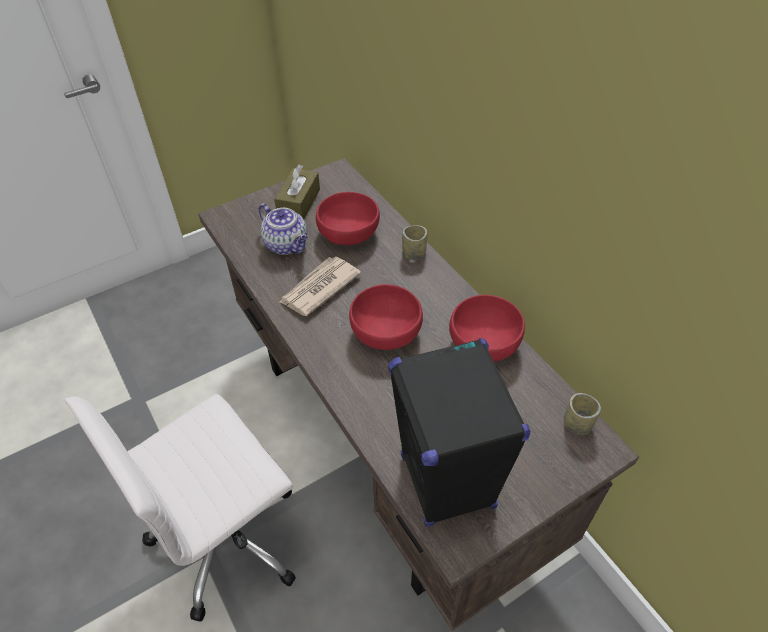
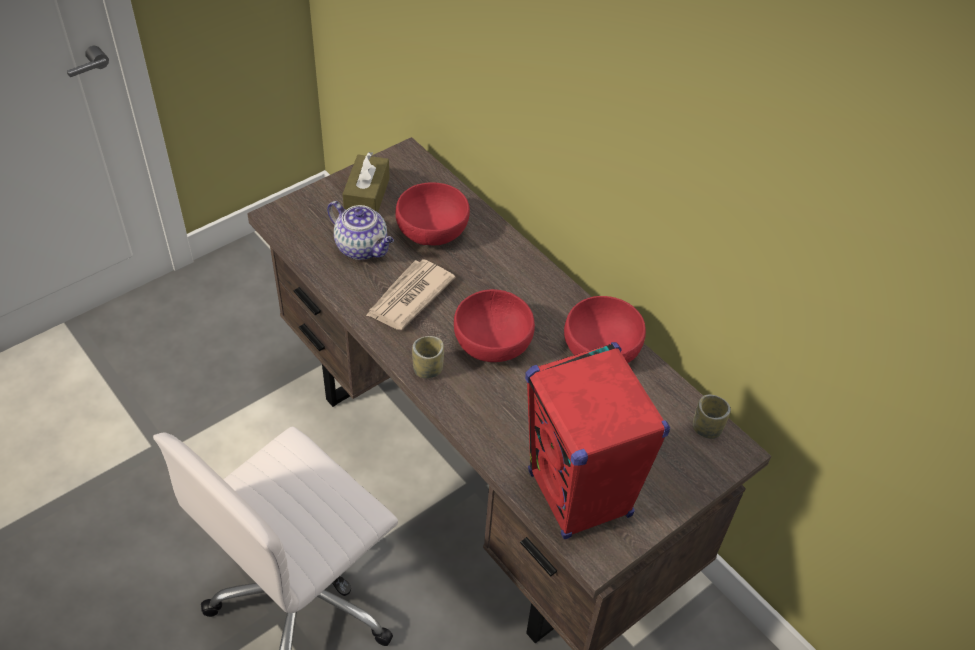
camera: 10 degrees left, 0 degrees up
black speaker [388,338,531,527] -> red speaker [525,342,670,539]
cup [402,225,427,260] -> cup moved to [412,336,444,378]

